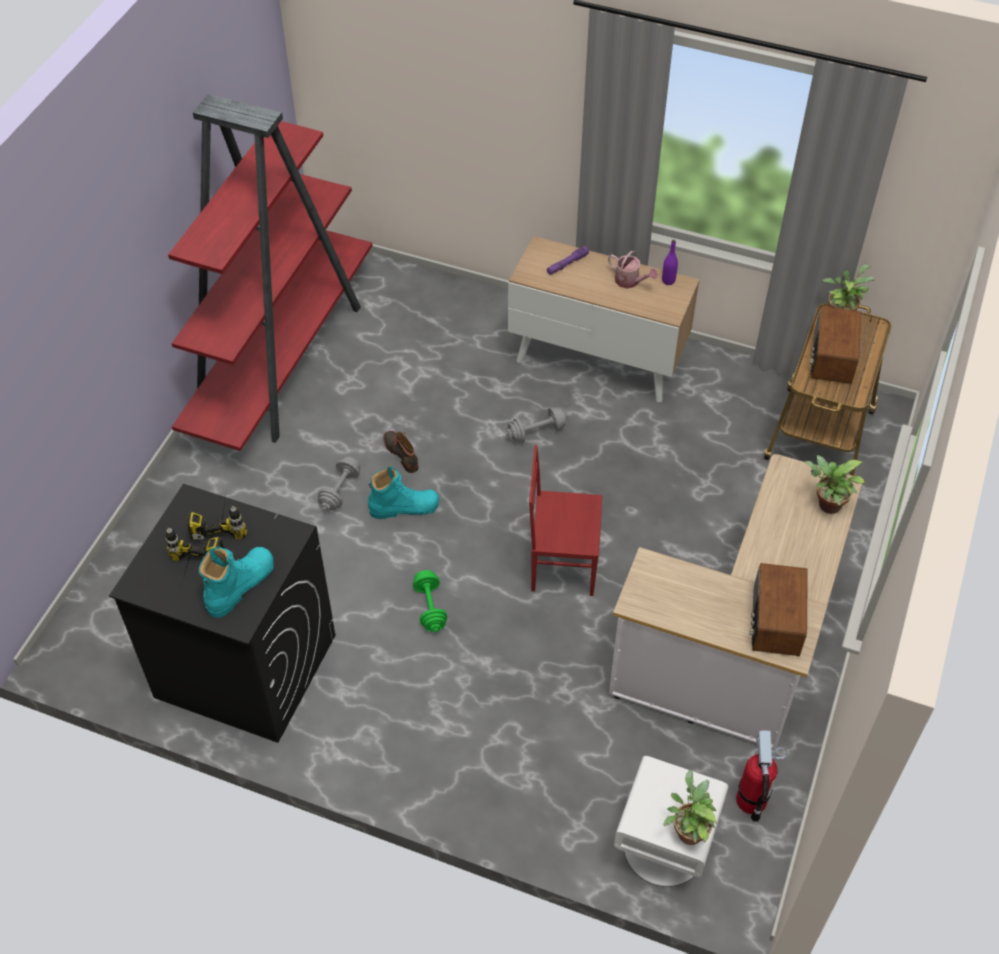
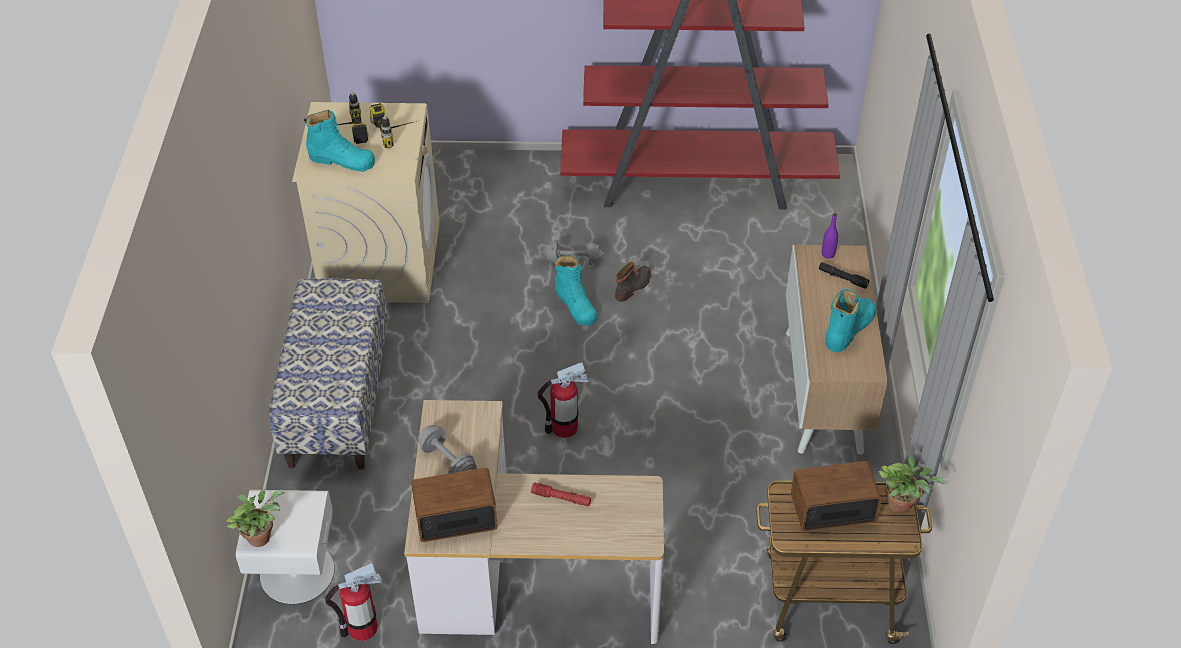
camera: 70 degrees right, 5 degrees down
black washing machine [109,484,335,743] -> beige washing machine [292,102,439,303]
green dumbbell [413,570,447,632] -> none
grey dumbbell [505,407,568,443] -> grey dumbbell moved to [418,425,477,474]
red chair [529,445,602,596] -> fire extinguisher [538,362,588,438]
purple flashlight [547,246,589,275] -> black flashlight [819,262,869,288]
watering can [608,251,658,289] -> turquoise boot [825,289,876,352]
purple bottle [662,240,678,285] -> purple bottle moved to [822,213,838,259]
potted plant [804,455,865,514] -> none
none -> bench [269,278,388,469]
none -> red flashlight [531,483,591,506]

